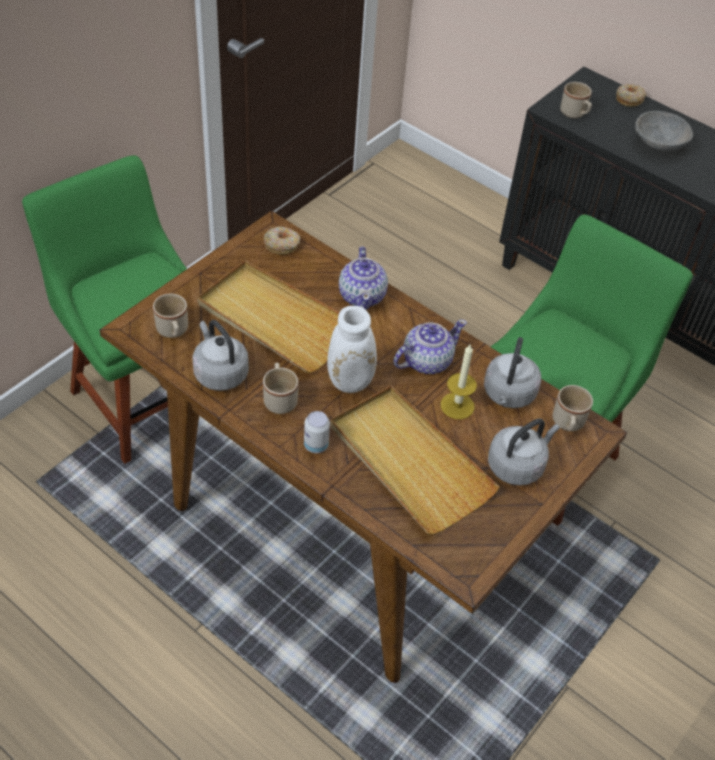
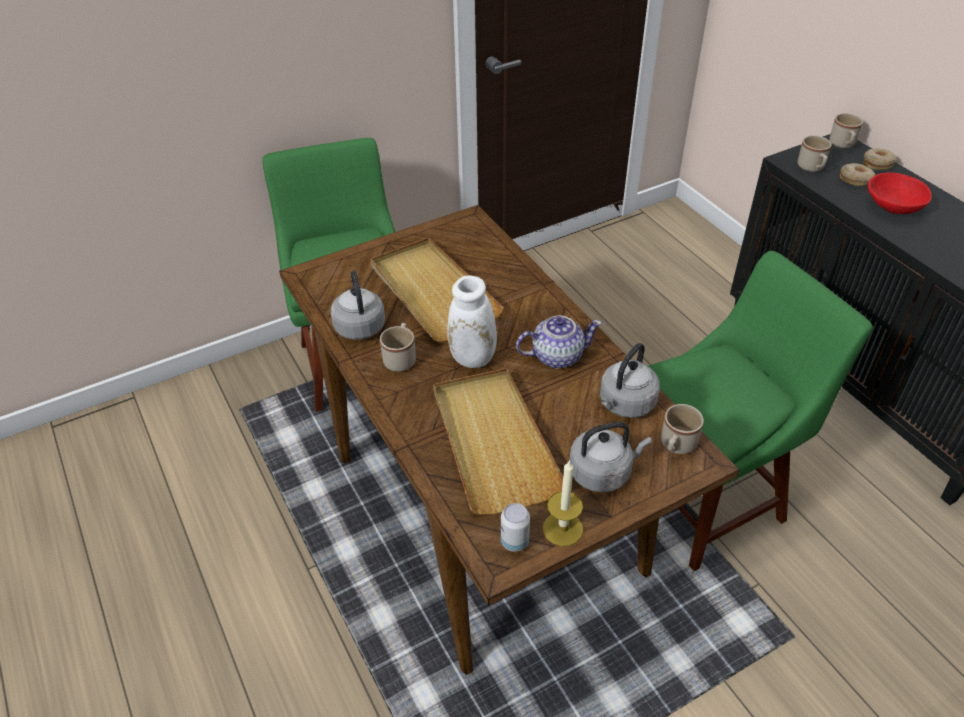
camera: 25 degrees right, 5 degrees down
beige mug [153,294,188,338] -> beige mug moved to [829,113,863,149]
donut [264,226,300,255] -> donut moved to [840,163,875,186]
can [304,411,330,453] -> can moved to [501,503,530,552]
teapot [339,246,388,310] -> none
candle [441,343,477,419] -> candle moved to [543,460,583,546]
grey bowl [635,111,693,152] -> red bowl [867,172,932,214]

